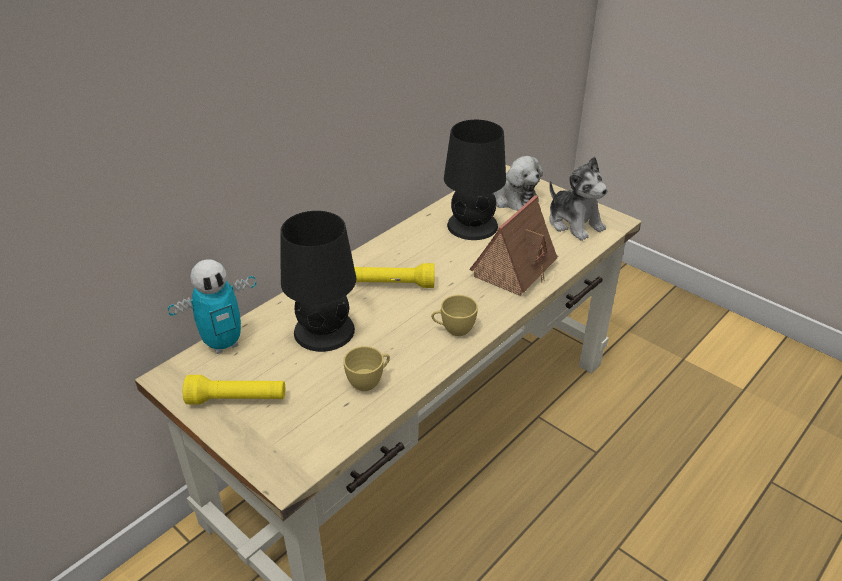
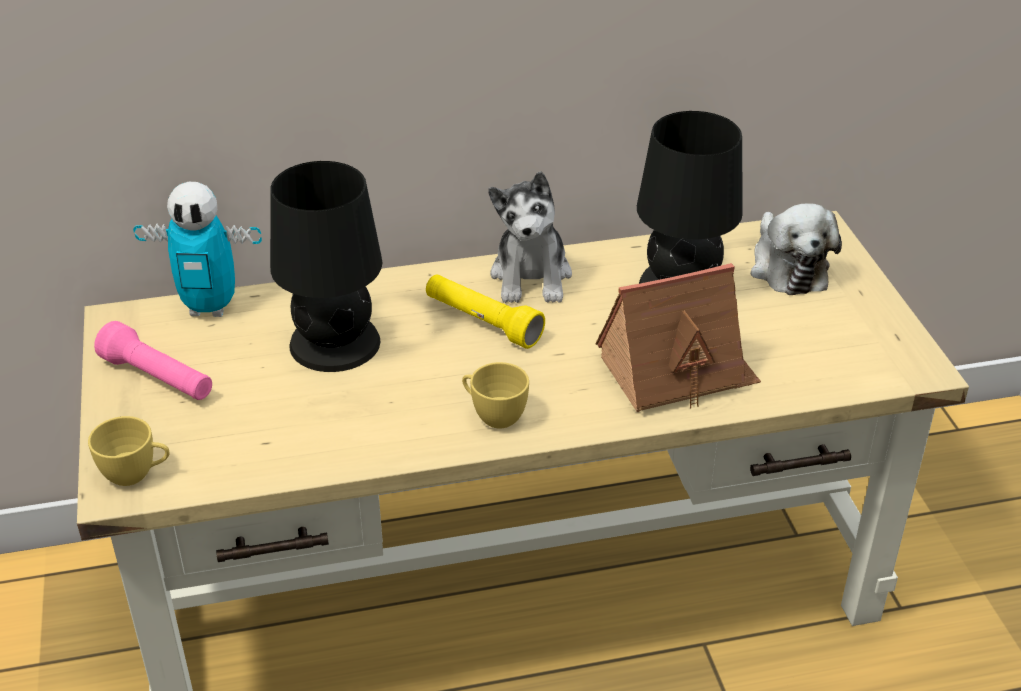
camera: 35 degrees right, 0 degrees up
yellow flashlight [183,375,285,404] -> pink flashlight [94,321,212,400]
yellow cup [343,346,390,391] -> yellow cup moved to [88,416,170,486]
plush toy [549,157,608,241] -> plush toy moved to [488,171,572,303]

